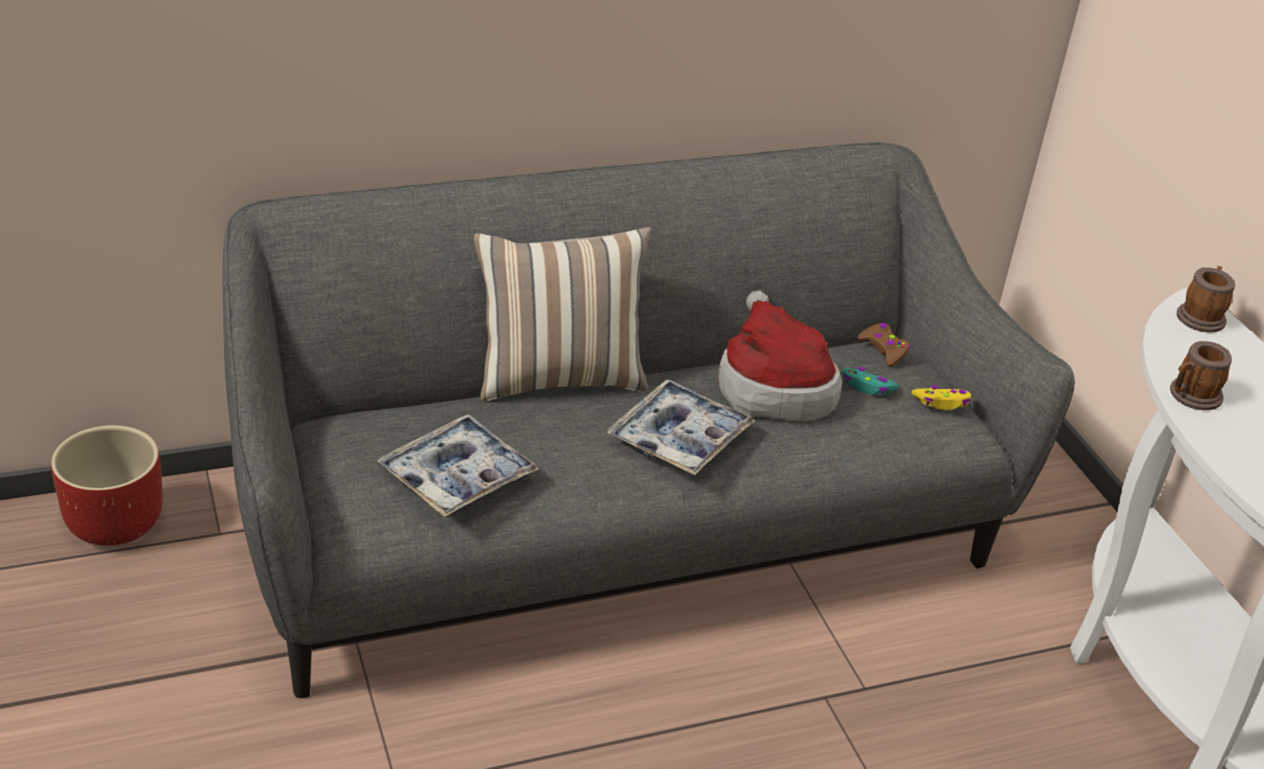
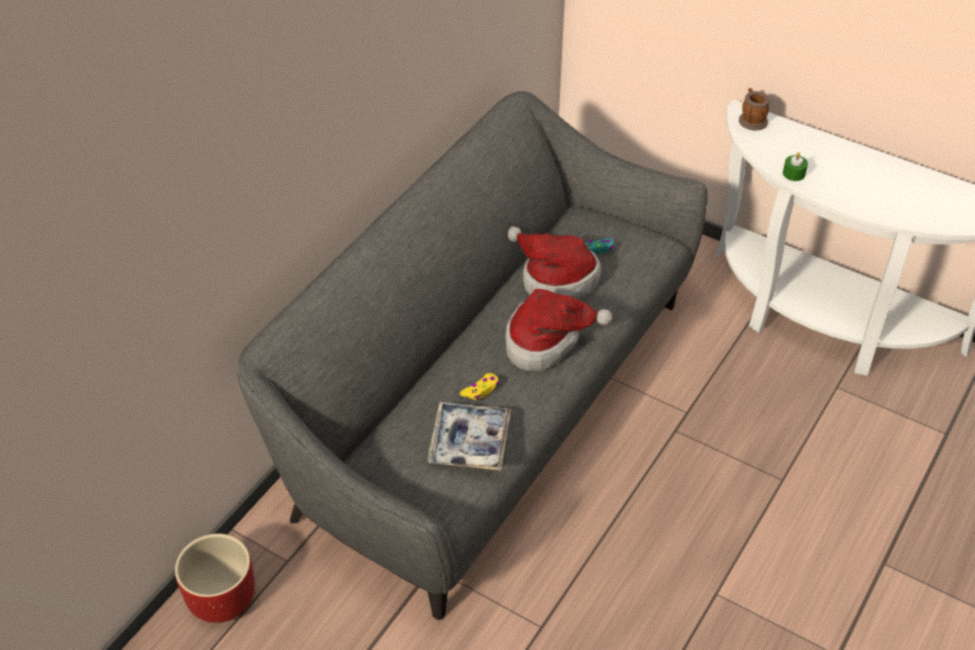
camera: 35 degrees left, 10 degrees up
pillow [474,227,652,401] -> none
tray [607,379,755,475] -> hat [505,289,612,371]
brown game controller [858,323,910,366] -> none
yellow game controller [912,385,971,410] -> yellow game controller moved to [460,373,499,400]
mug [1170,341,1232,410] -> green candle [783,152,808,181]

